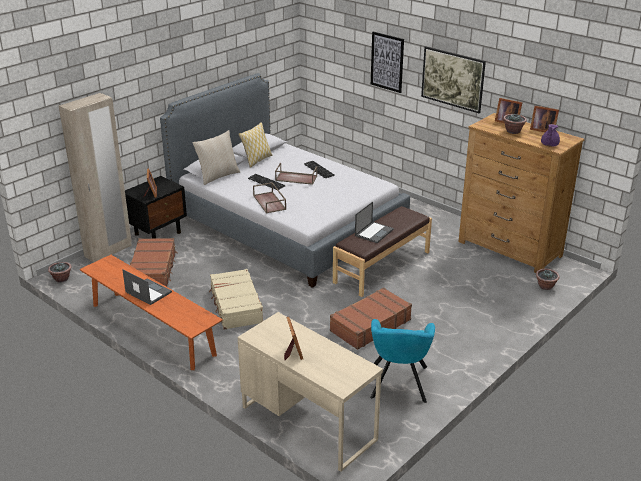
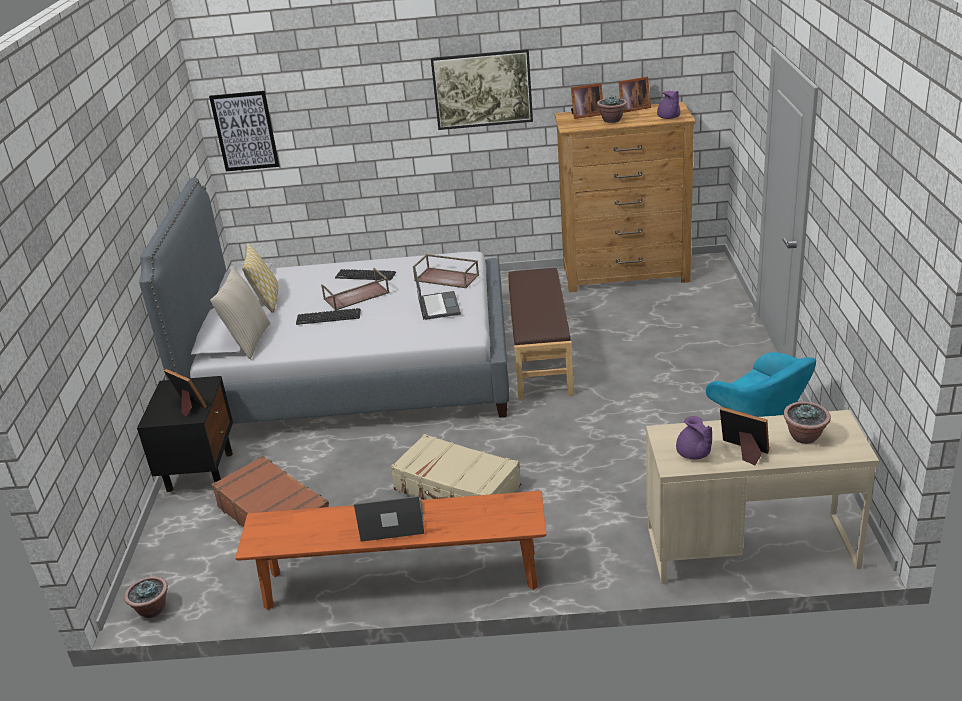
camera: 40 degrees left, 0 degrees up
beige wardrobe [59,93,132,262] -> none
brown tray [253,182,286,214] -> brown tray moved to [413,254,479,288]
brown suitcase [330,287,412,350] -> none
laptop [355,202,394,243] -> laptop moved to [414,267,461,320]
picture [371,32,404,93] -> picture moved to [209,91,279,171]
potted plant [536,269,560,290] -> potted plant moved to [783,401,831,444]
none -> purple teapot [676,416,712,459]

